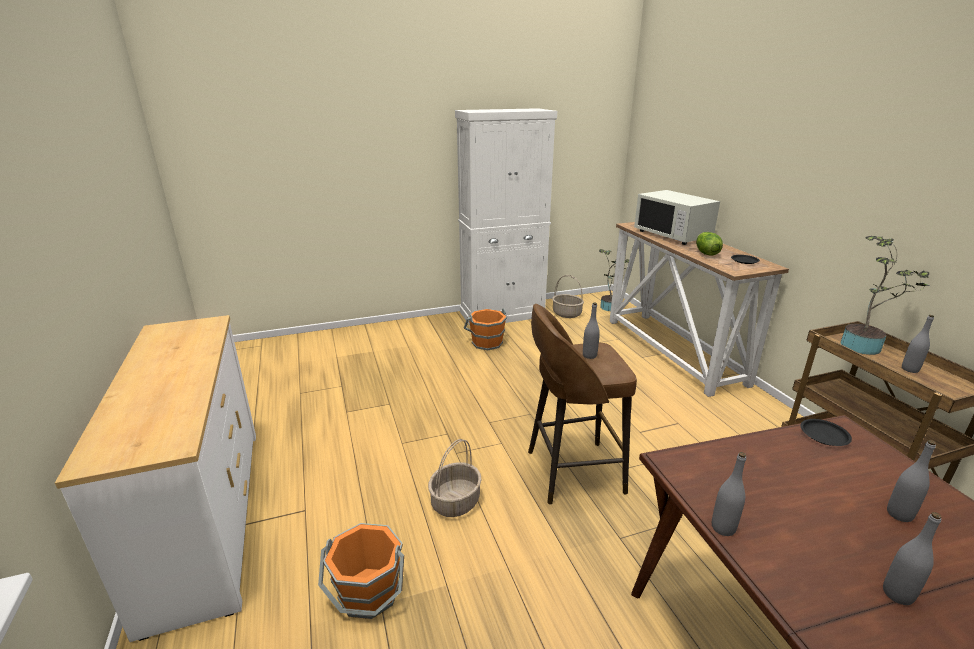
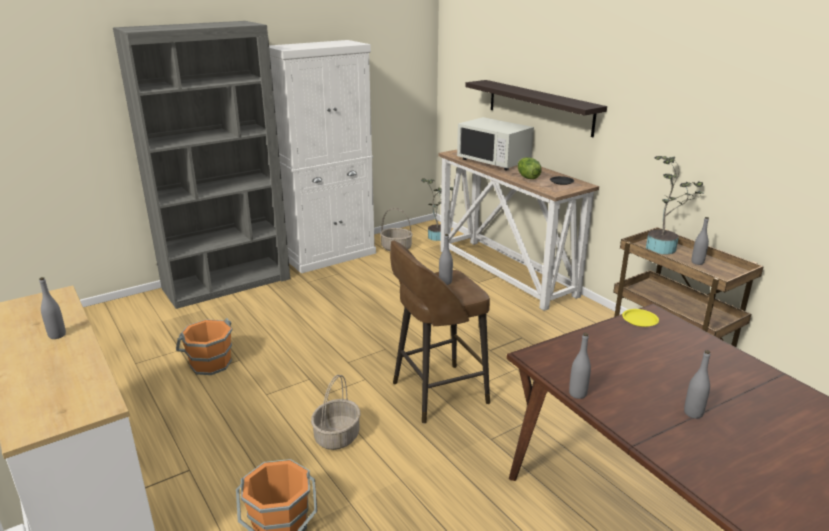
camera: 15 degrees left, 0 degrees up
orange bucket [464,309,507,350] -> orange bucket moved to [176,318,232,375]
black plate [800,419,852,446] -> yellow plate [622,309,659,327]
grey bottle [887,440,936,522] -> grey bottle moved to [39,277,66,339]
none -> grey bookcase [113,21,290,309]
none -> shelf [465,80,607,137]

